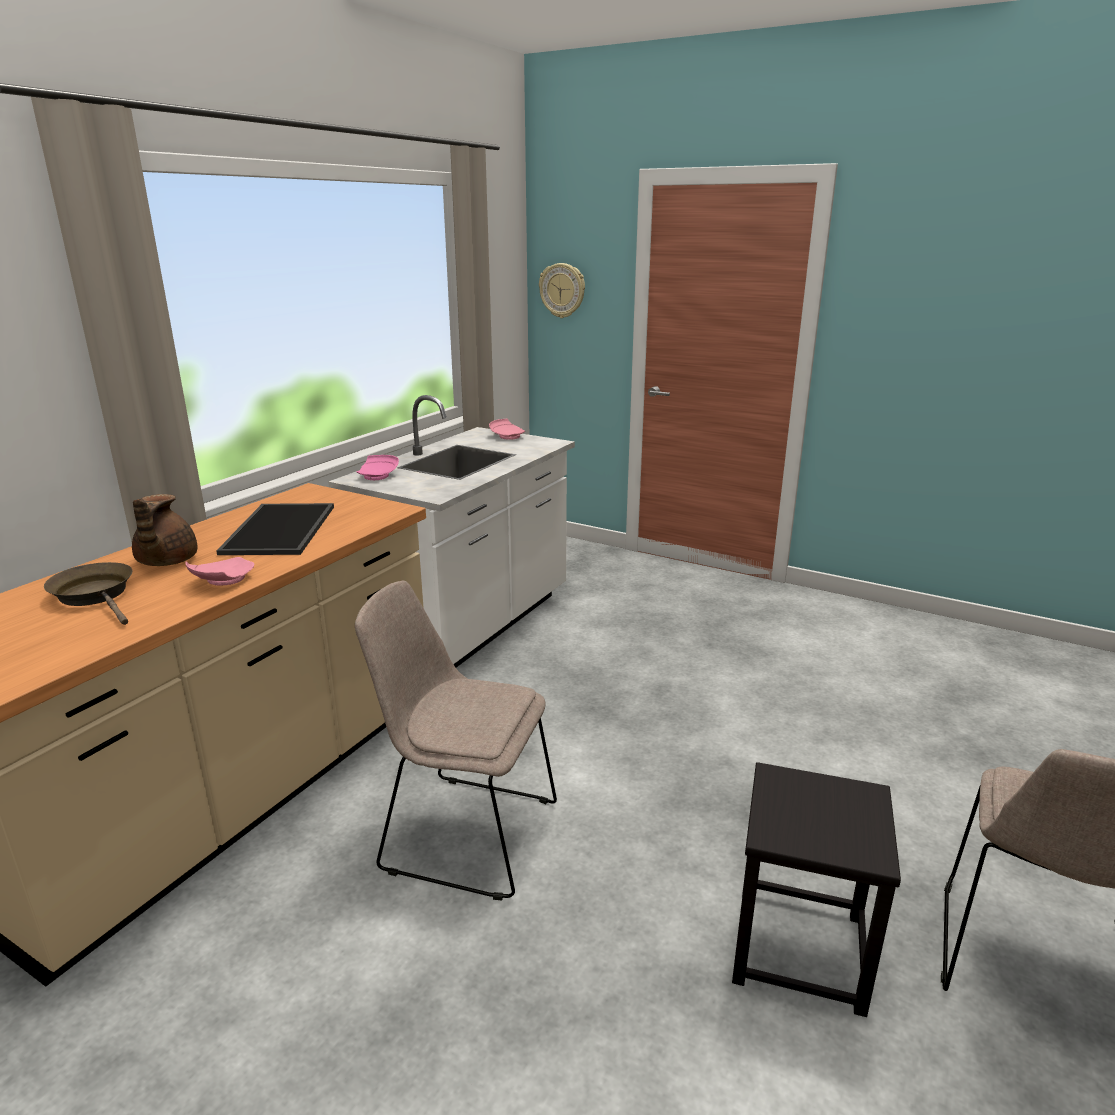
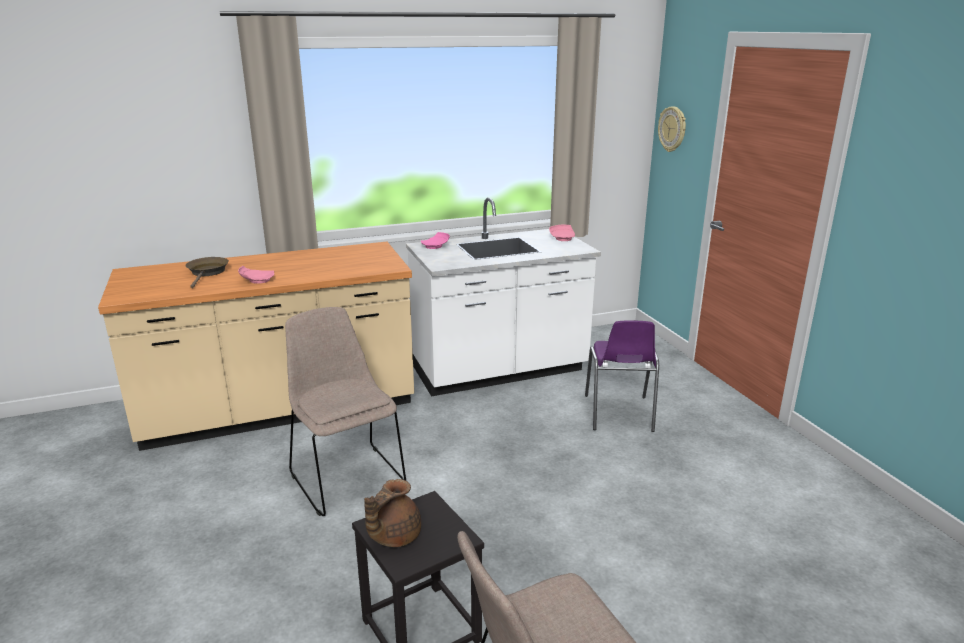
camera: 40 degrees right, 0 degrees up
brown teapot [132,494,197,566] -> brown teapot moved to [364,479,421,547]
tray [216,503,334,555] -> none
none -> purple chair [585,320,659,432]

